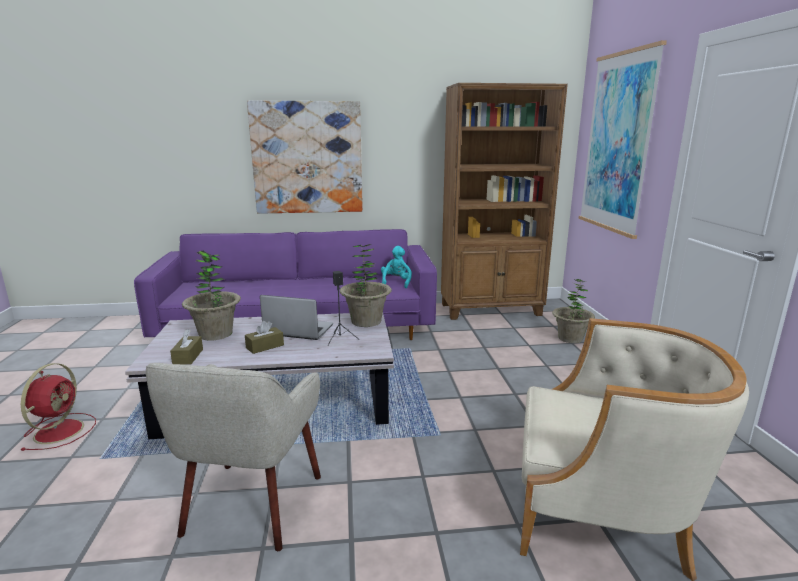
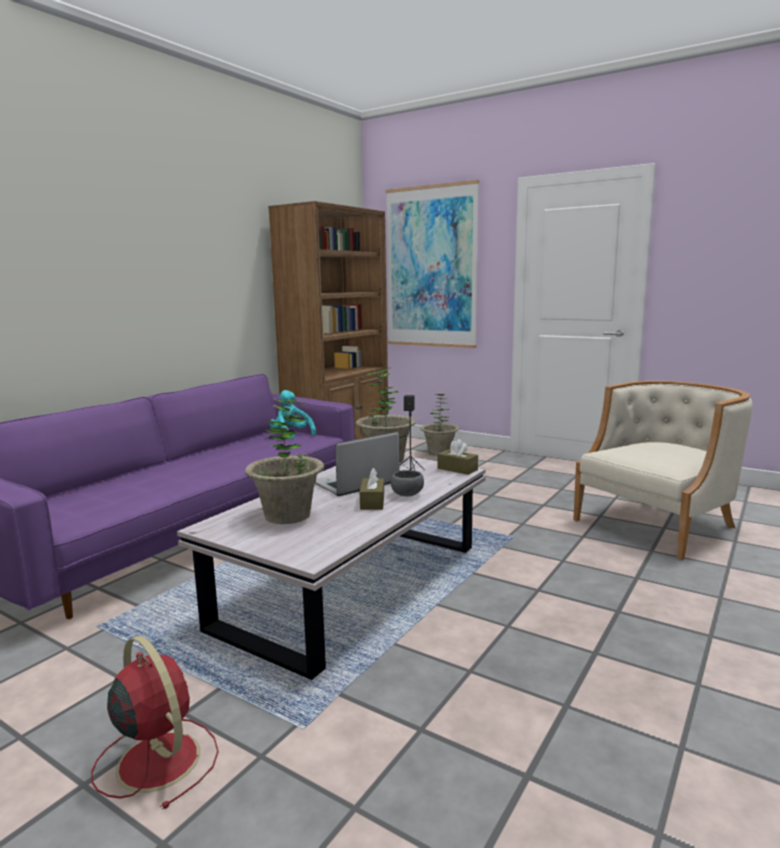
camera: 50 degrees left, 5 degrees down
beige armchair [146,363,321,551] -> none
brown tissue box [170,329,203,365] -> brown tissue box moved to [438,439,478,475]
picture [247,101,363,214] -> none
none -> grey bowl [391,470,424,496]

